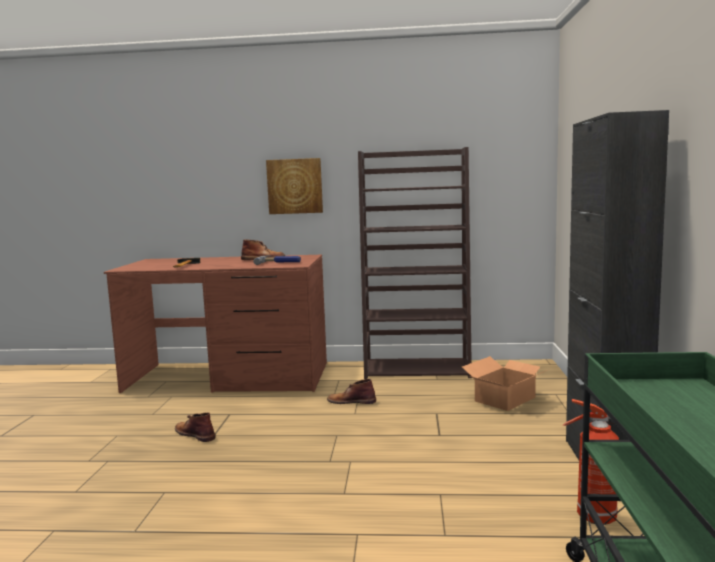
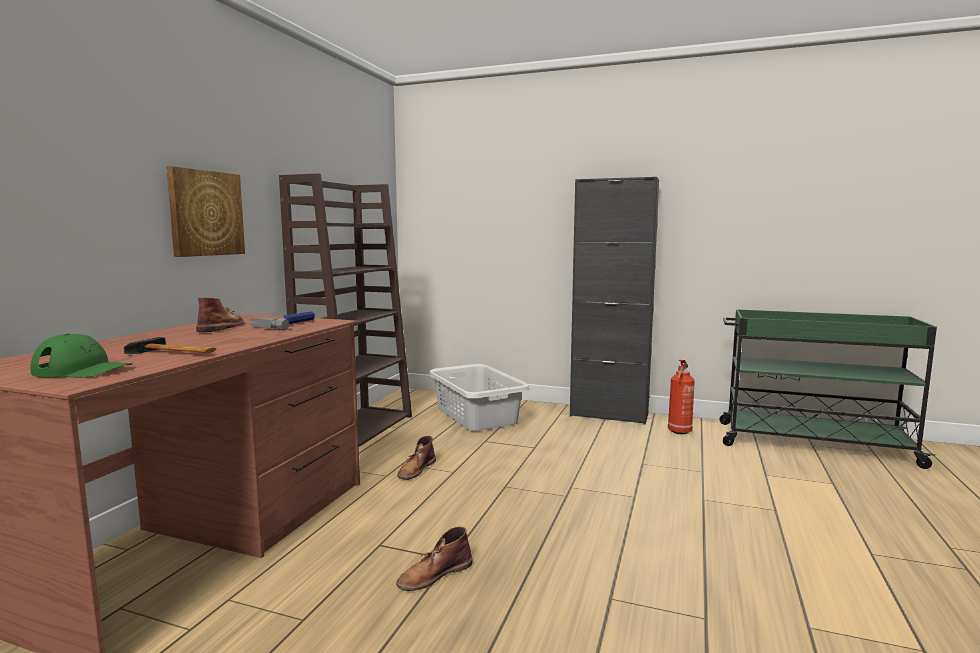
camera: 75 degrees left, 0 degrees up
cardboard box [462,356,547,411] -> grey laundry basket [428,364,529,431]
none -> green cap [30,334,133,378]

